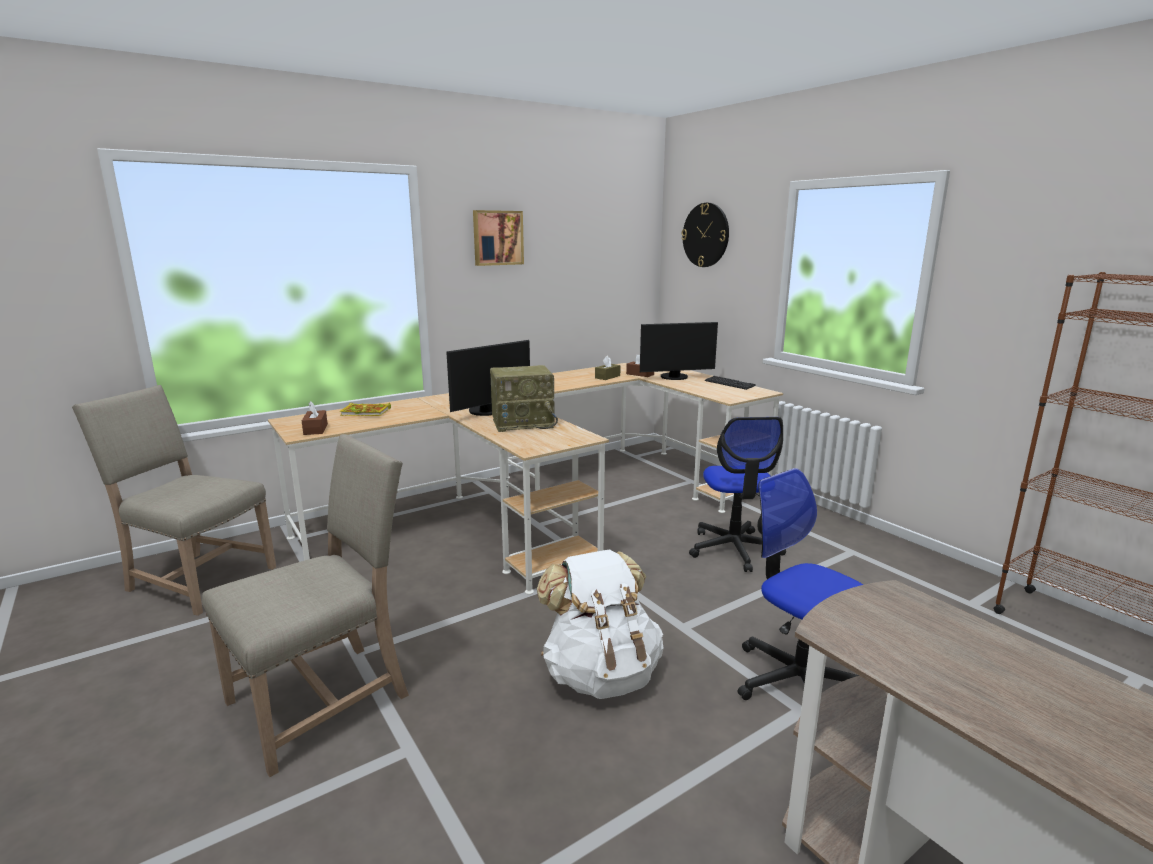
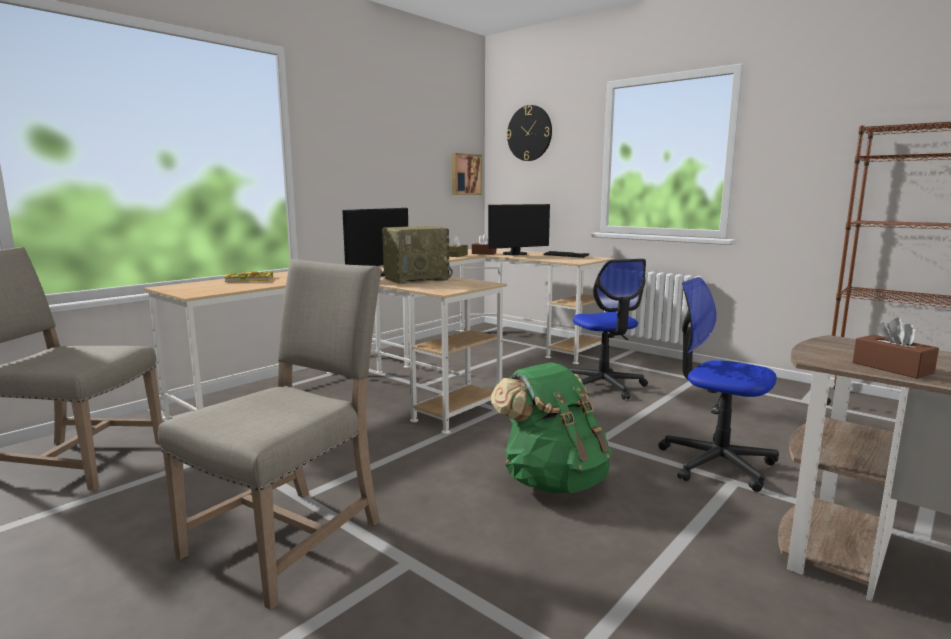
camera: 15 degrees left, 5 degrees down
brown tissue box [302,401,328,435] -> brown tissue box moved to [853,318,939,379]
picture [473,210,524,266] -> picture moved to [452,153,482,195]
white backpack [537,550,664,699] -> green backpack [491,362,612,494]

